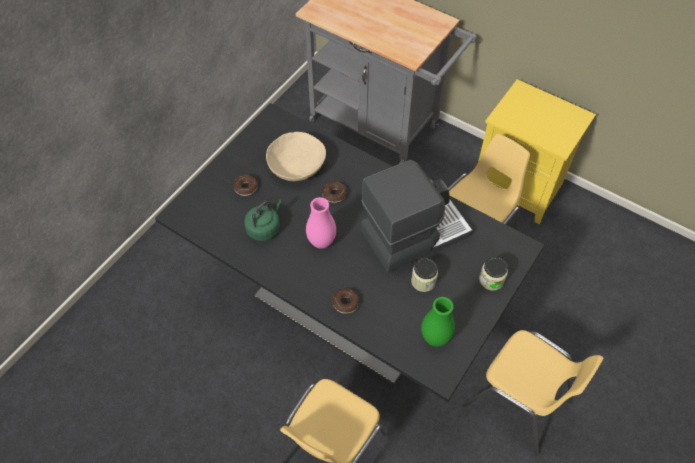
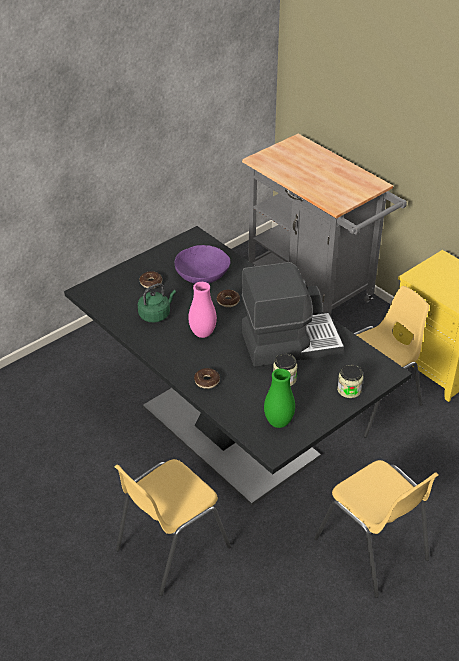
camera: 15 degrees right, 15 degrees down
beige bowl [266,132,326,181] -> purple bowl [175,245,231,284]

